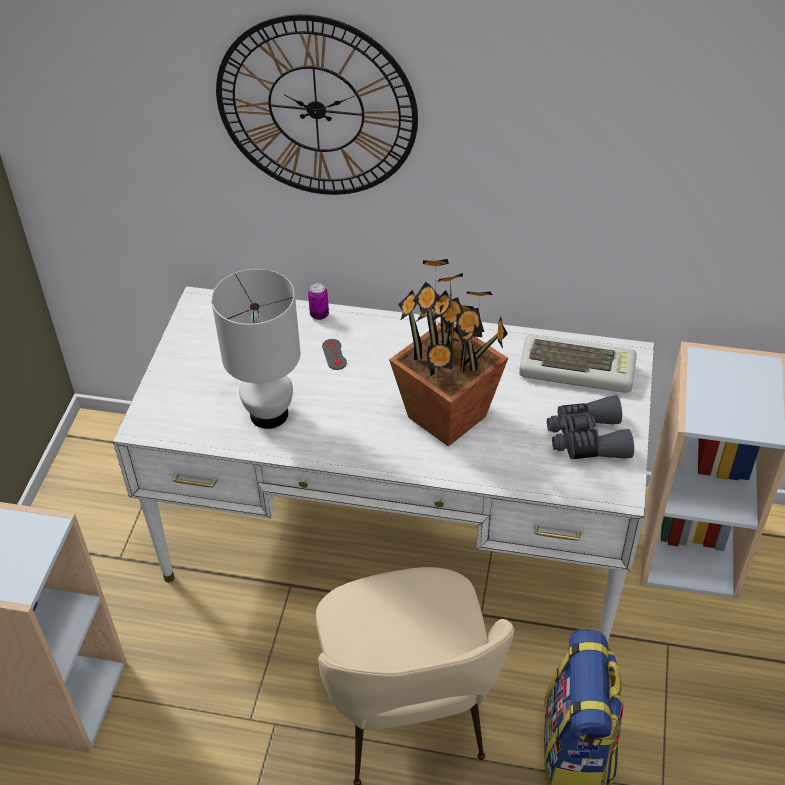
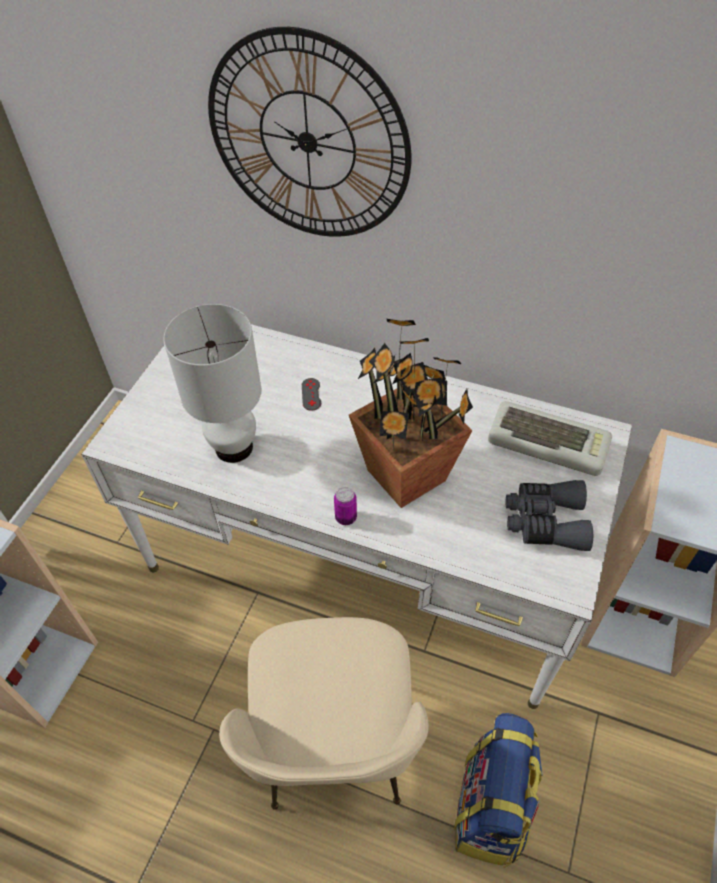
camera: 10 degrees right, 5 degrees up
can [308,283,329,320] -> can moved to [334,487,357,525]

